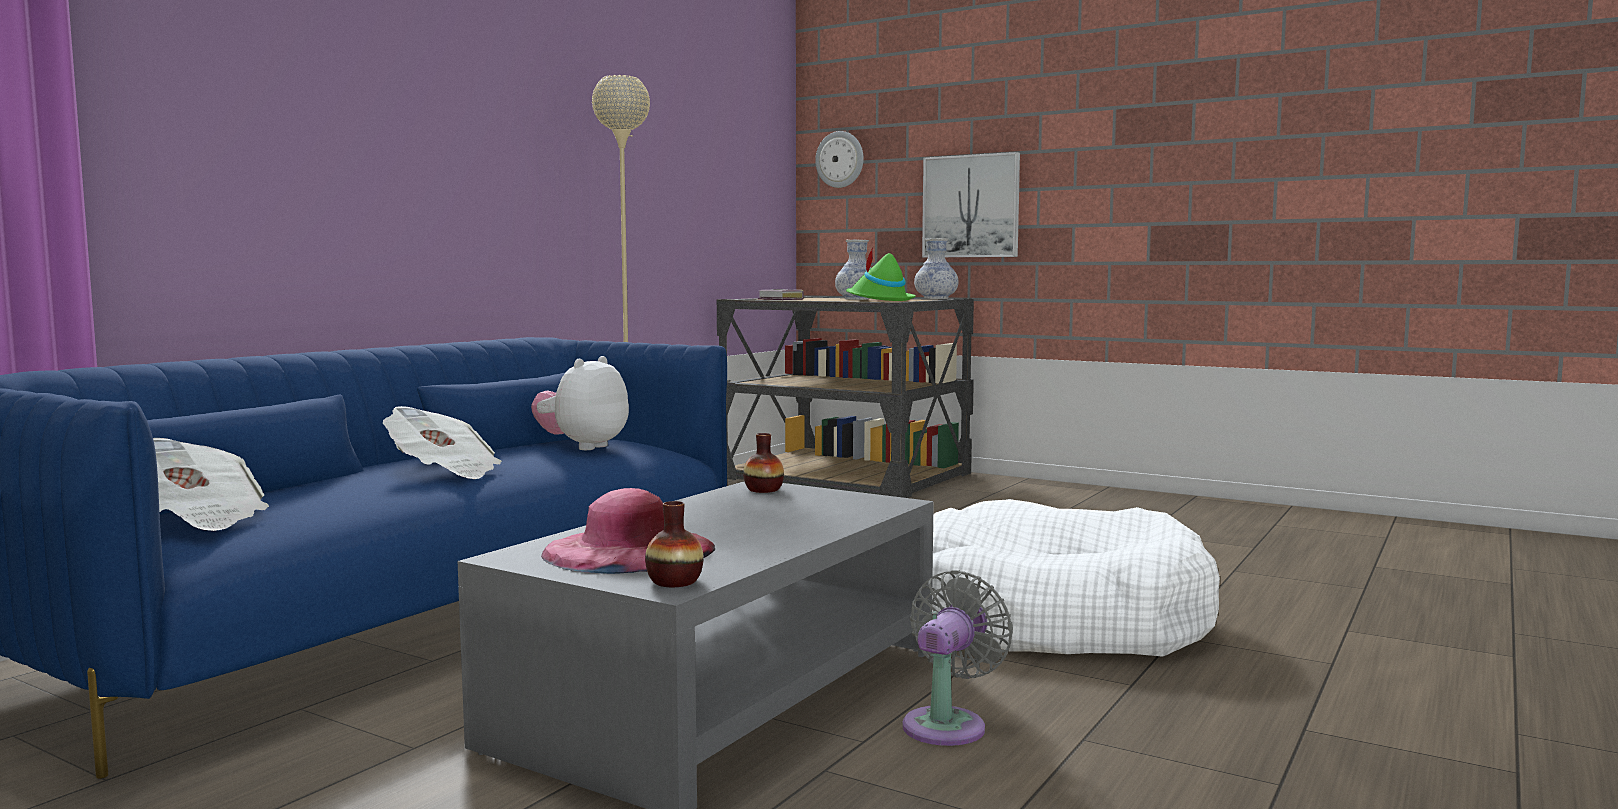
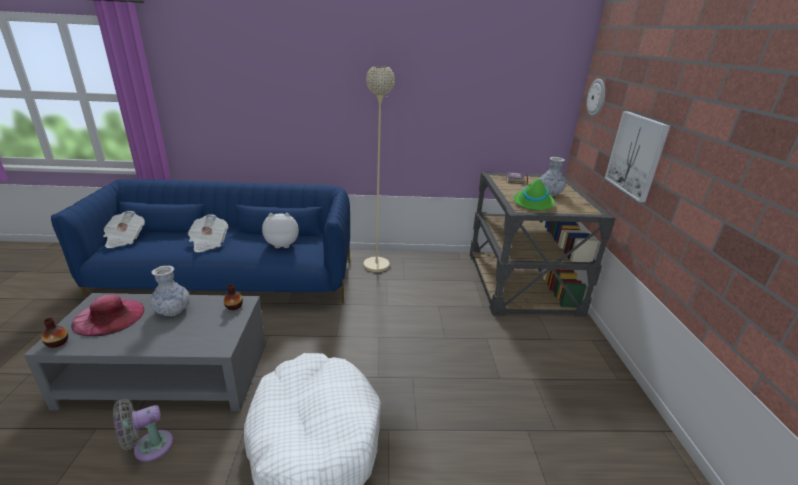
camera: 55 degrees right, 20 degrees up
grey fan [903,570,1013,746] -> grey fan turned 150 degrees clockwise [113,399,174,462]
vase [914,238,958,299] -> vase moved to [150,266,190,316]

